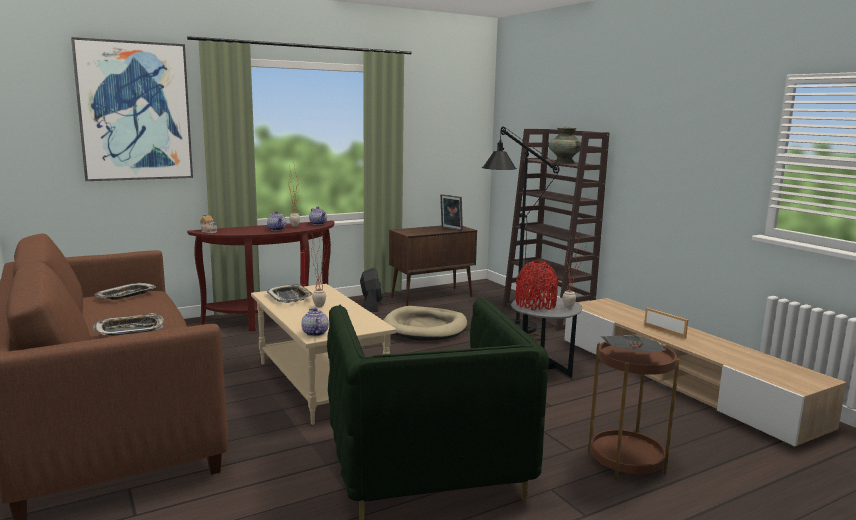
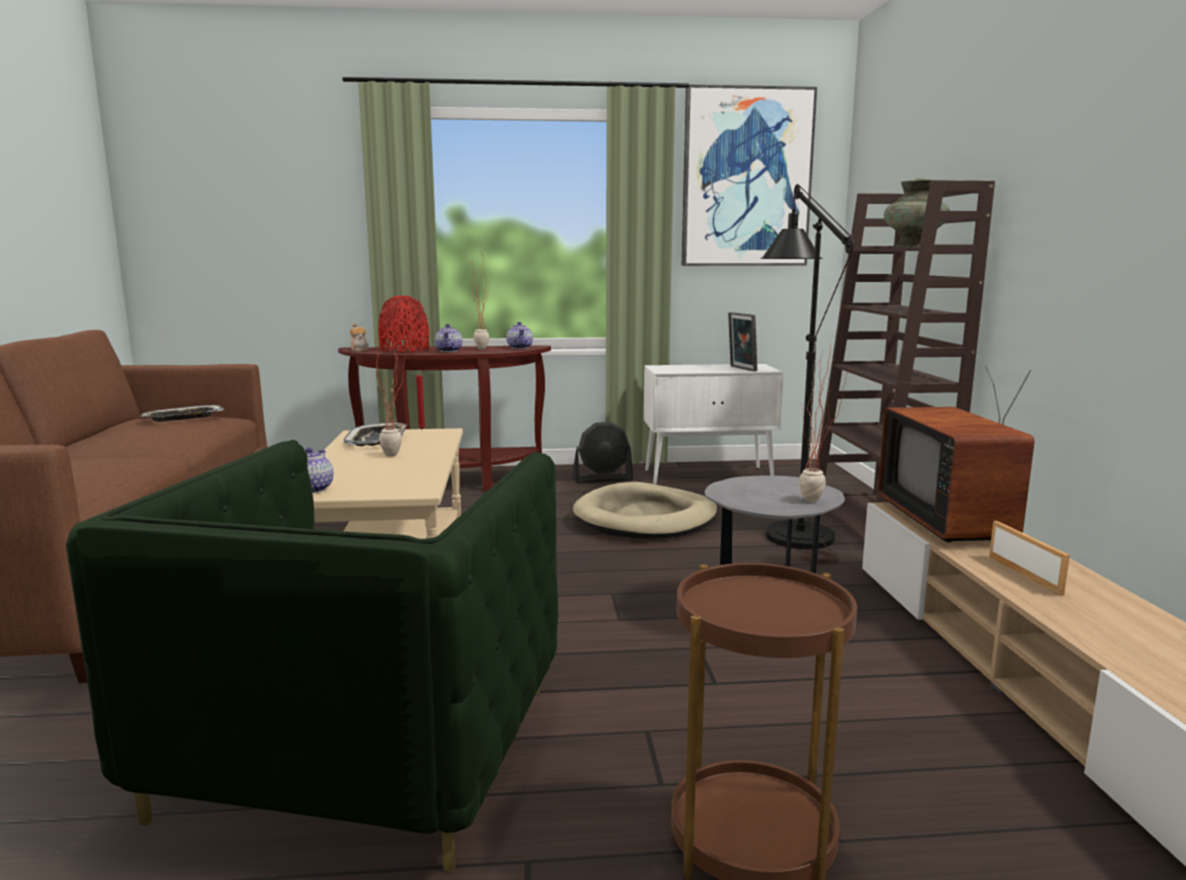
camera: 25 degrees right, 0 degrees up
picture [71,37,193,181] -> picture moved to [682,85,817,266]
tray [93,313,164,336] -> none
black fan [360,268,383,312] -> black fan turned 60 degrees clockwise [572,422,633,483]
brown cabinet [389,226,477,306] -> white cabinet [644,364,784,485]
red vase [516,261,559,310] -> red vase moved to [378,296,429,352]
newspaper [600,335,667,352] -> none
none -> television [878,366,1035,542]

